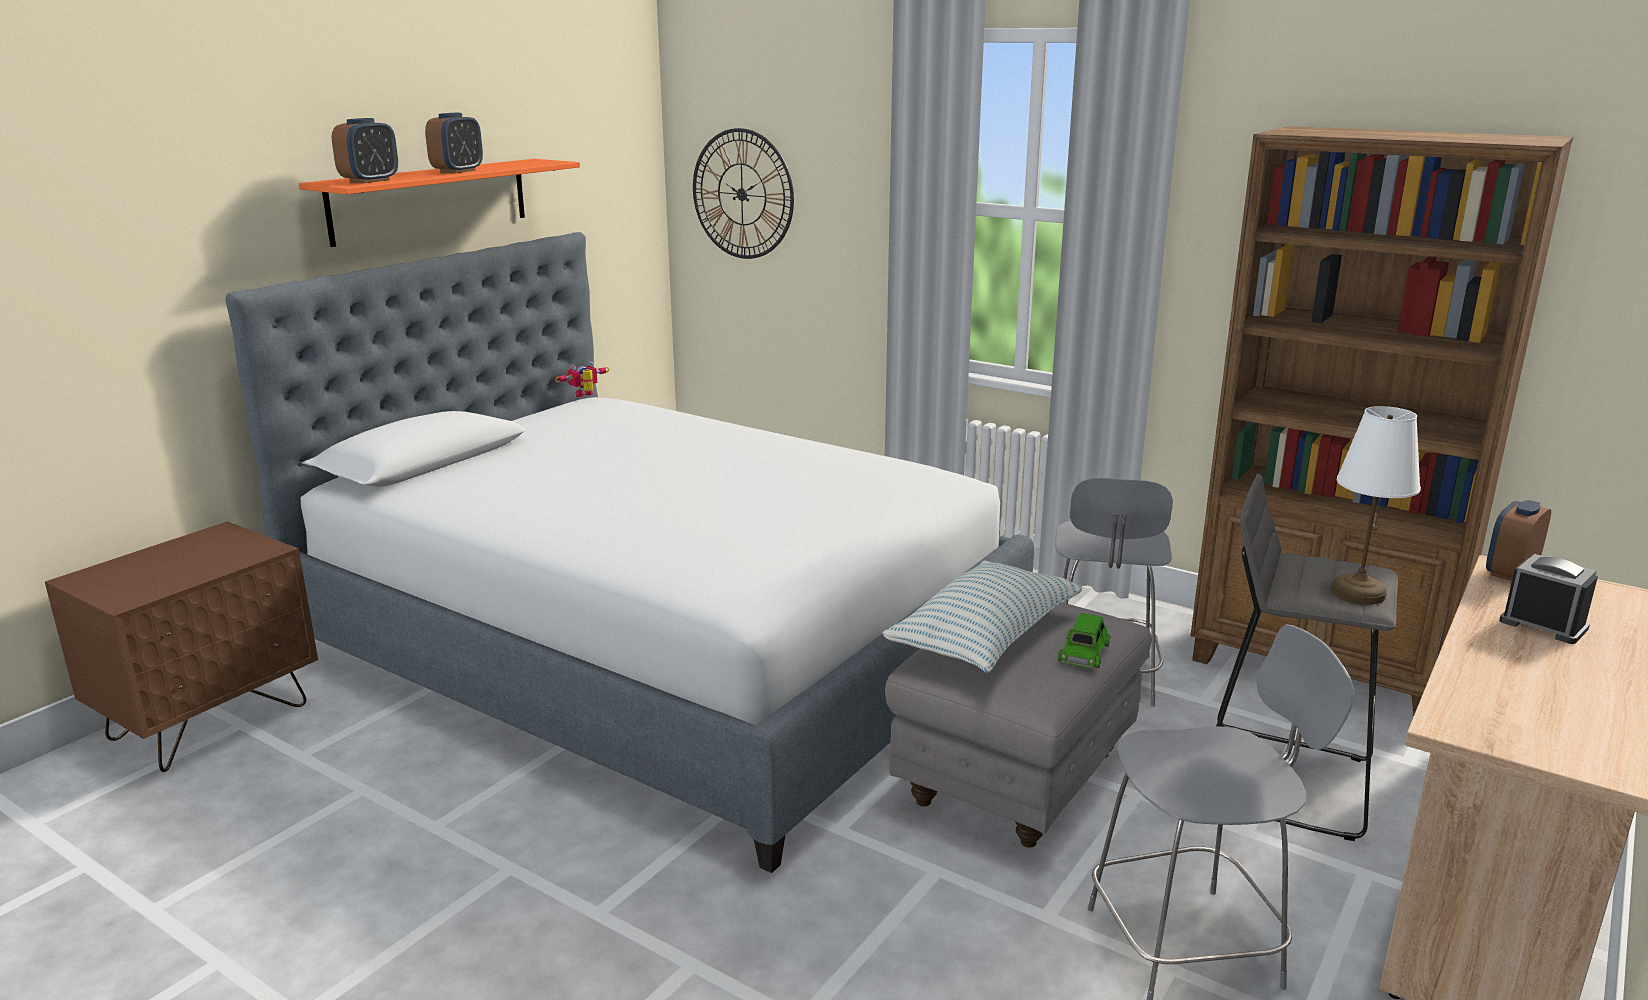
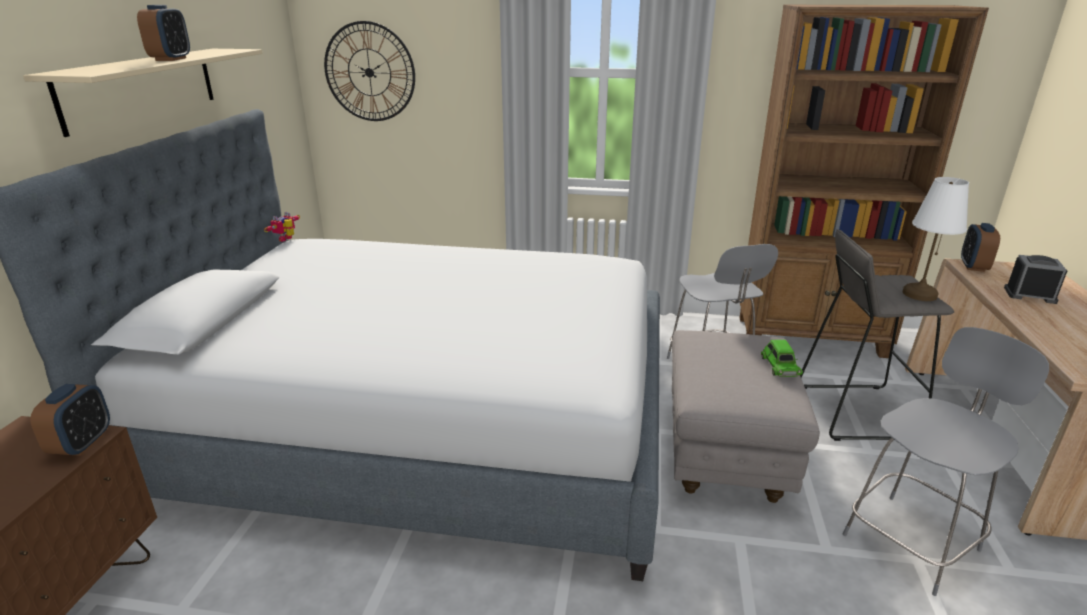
camera: 25 degrees left, 5 degrees up
orange shelf [299,159,580,247] -> beige shelf [23,49,262,137]
alarm clock [332,118,398,183] -> alarm clock moved to [30,384,110,456]
pillow [882,560,1082,673] -> none

